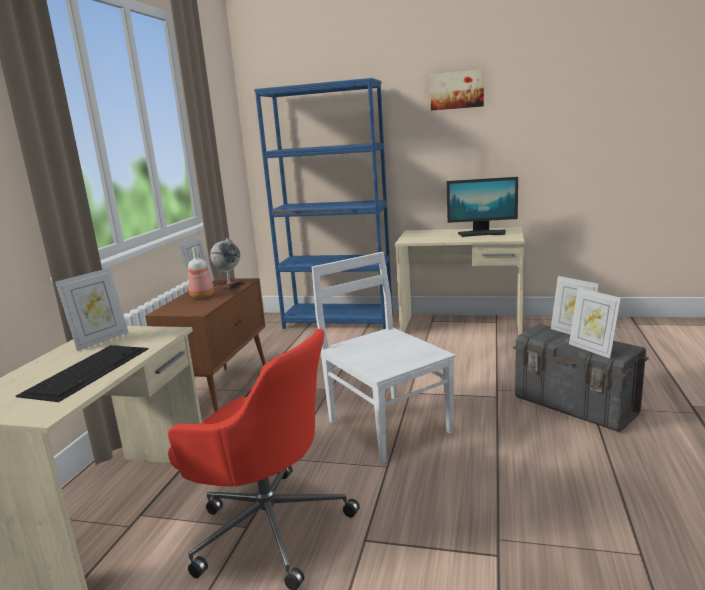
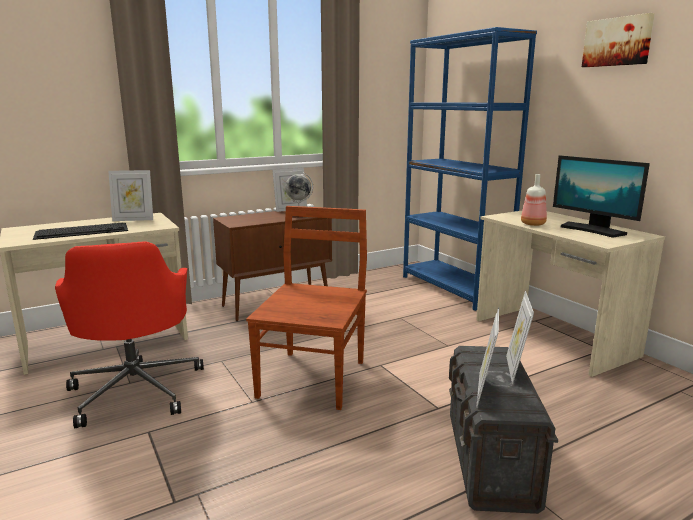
camera: 45 degrees right, 0 degrees up
bottle [188,247,214,298] -> bottle moved to [521,174,547,226]
white chair [311,252,456,463] -> brown chair [246,206,367,410]

